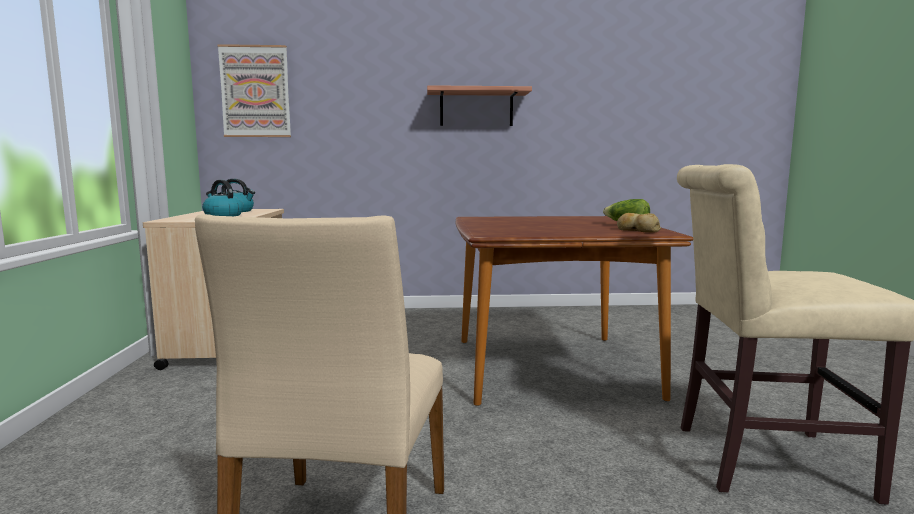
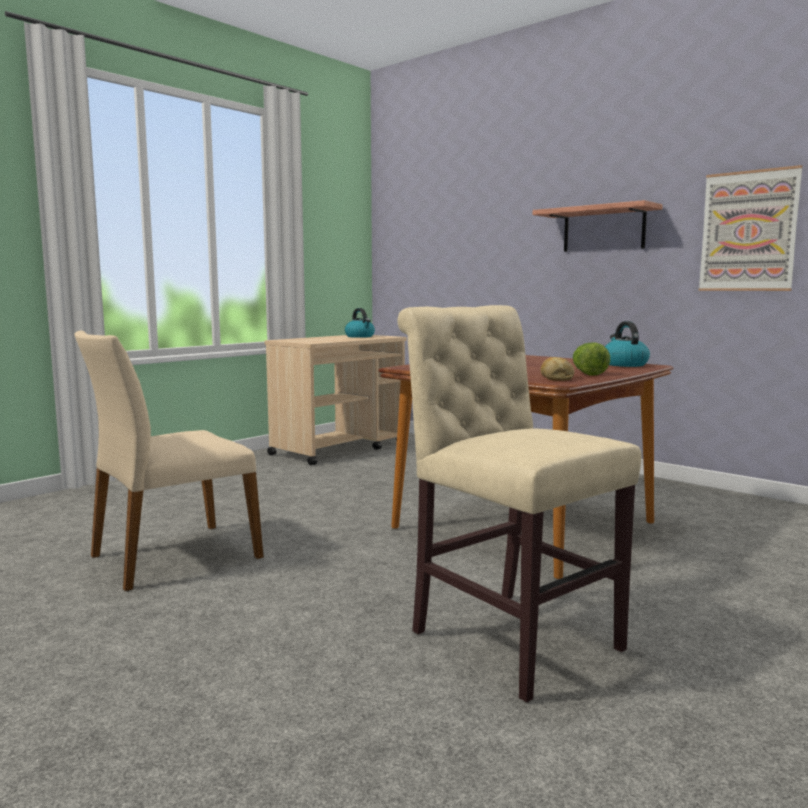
camera: 45 degrees right, 0 degrees up
kettle [202,180,243,216] -> kettle moved to [605,321,650,367]
picture [217,44,291,137] -> picture moved to [698,165,803,291]

